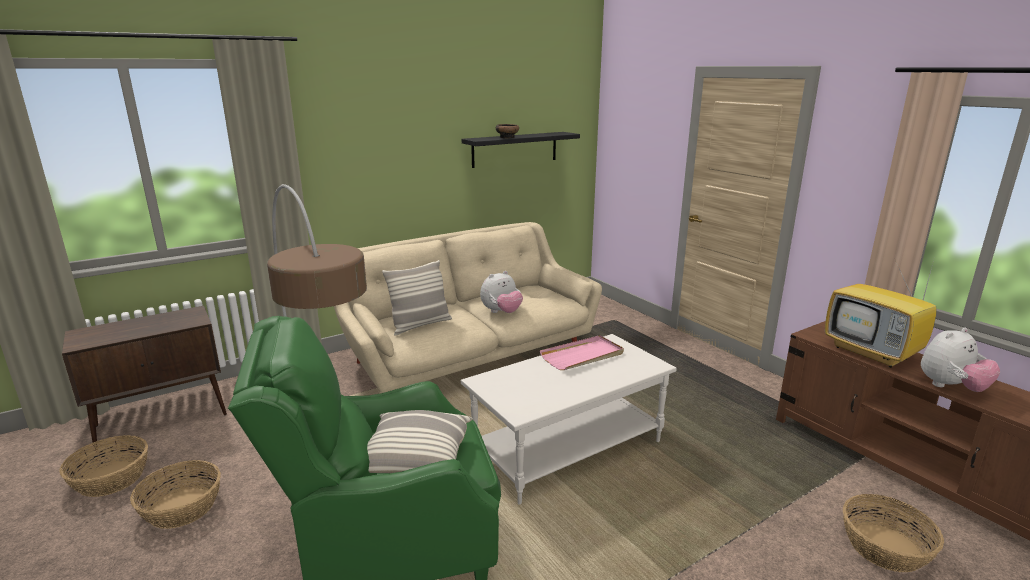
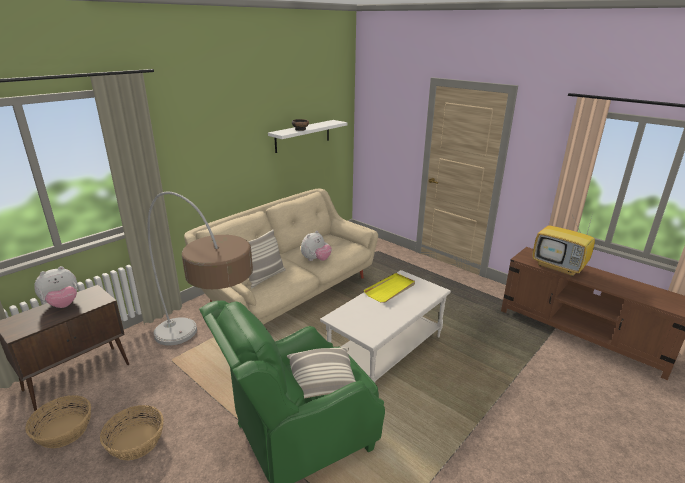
camera: 15 degrees left, 5 degrees up
black shelf [462,132,580,168] -> white shelf [268,120,347,153]
pink tray [540,335,624,370] -> yellow tray [364,273,415,303]
basket [843,494,944,572] -> none
plush toy [921,327,1000,392] -> plush toy moved to [34,266,77,308]

